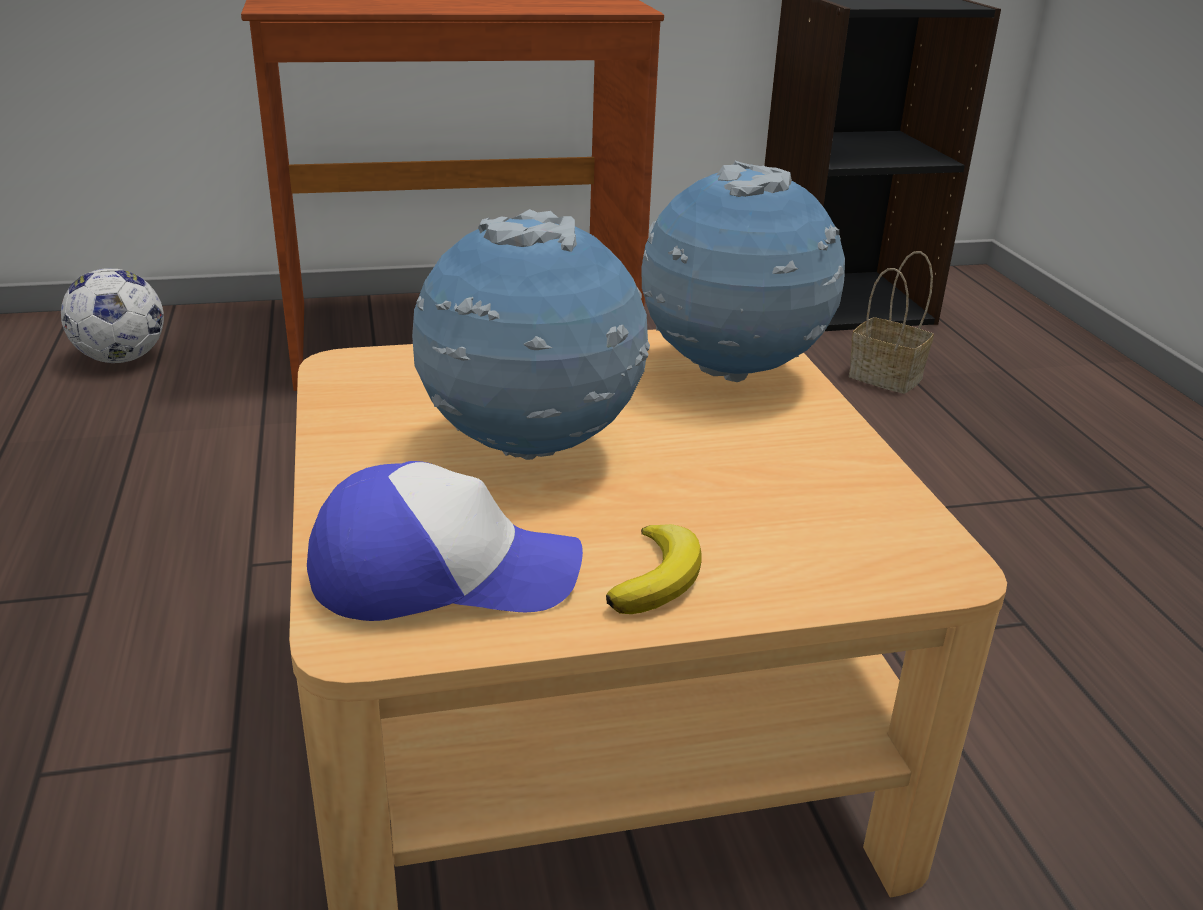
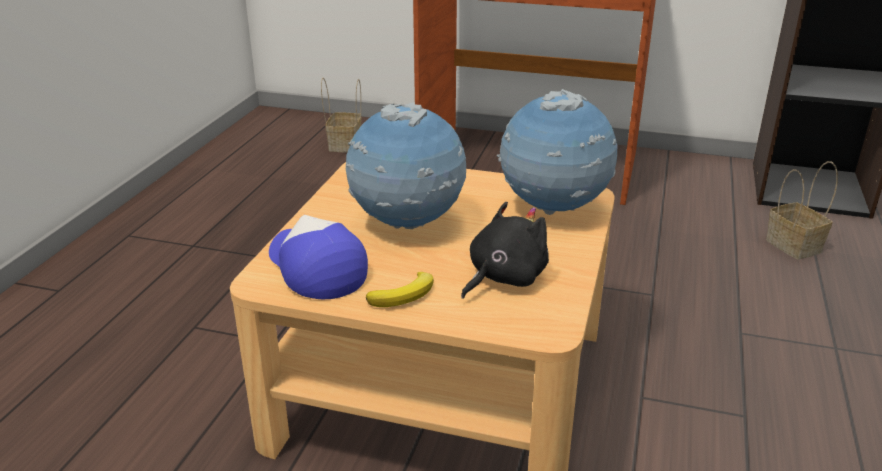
camera: 30 degrees right, 0 degrees up
football [61,268,164,363] -> basket [321,78,362,153]
cap [307,461,583,621] -> cap turned 150 degrees counterclockwise [269,215,368,299]
none -> black plush toy [461,202,549,299]

